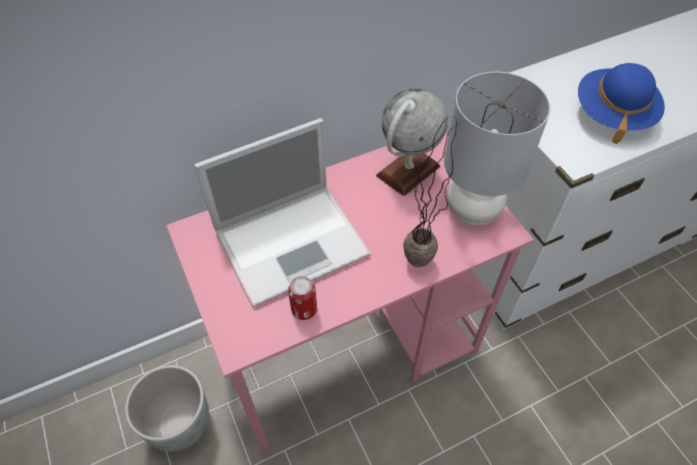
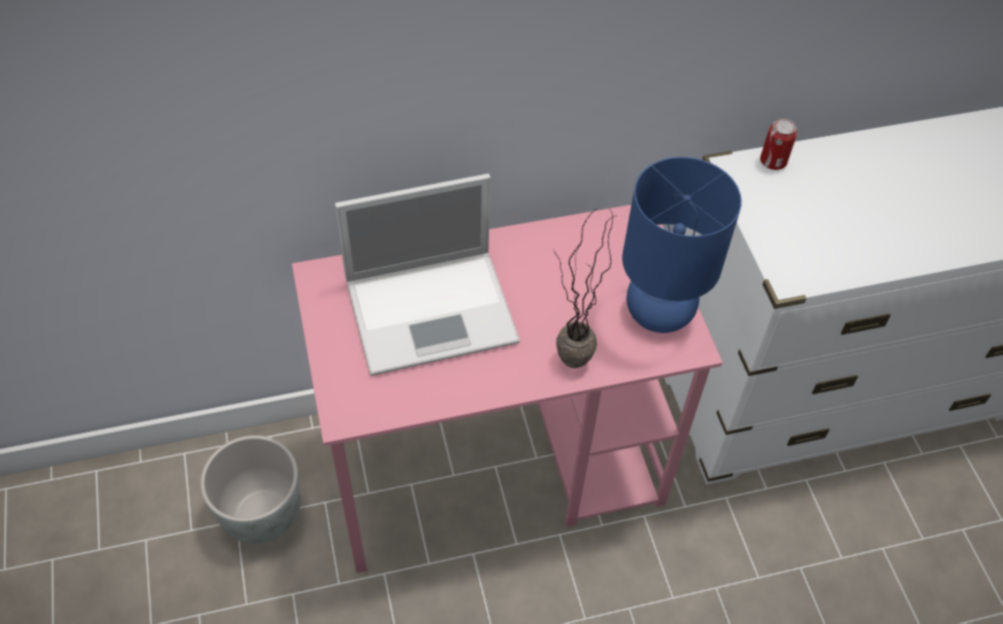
camera: 10 degrees right, 0 degrees up
can [288,276,317,320] -> can moved to [760,118,797,170]
globe [376,89,448,196] -> none
grey table lamp [444,72,551,225] -> blue table lamp [622,157,742,333]
blue hat [578,63,665,144] -> none

